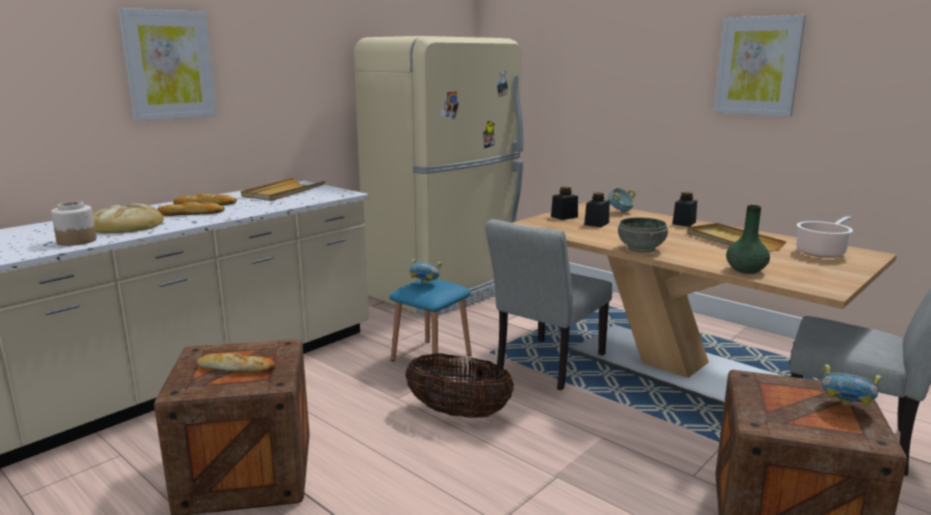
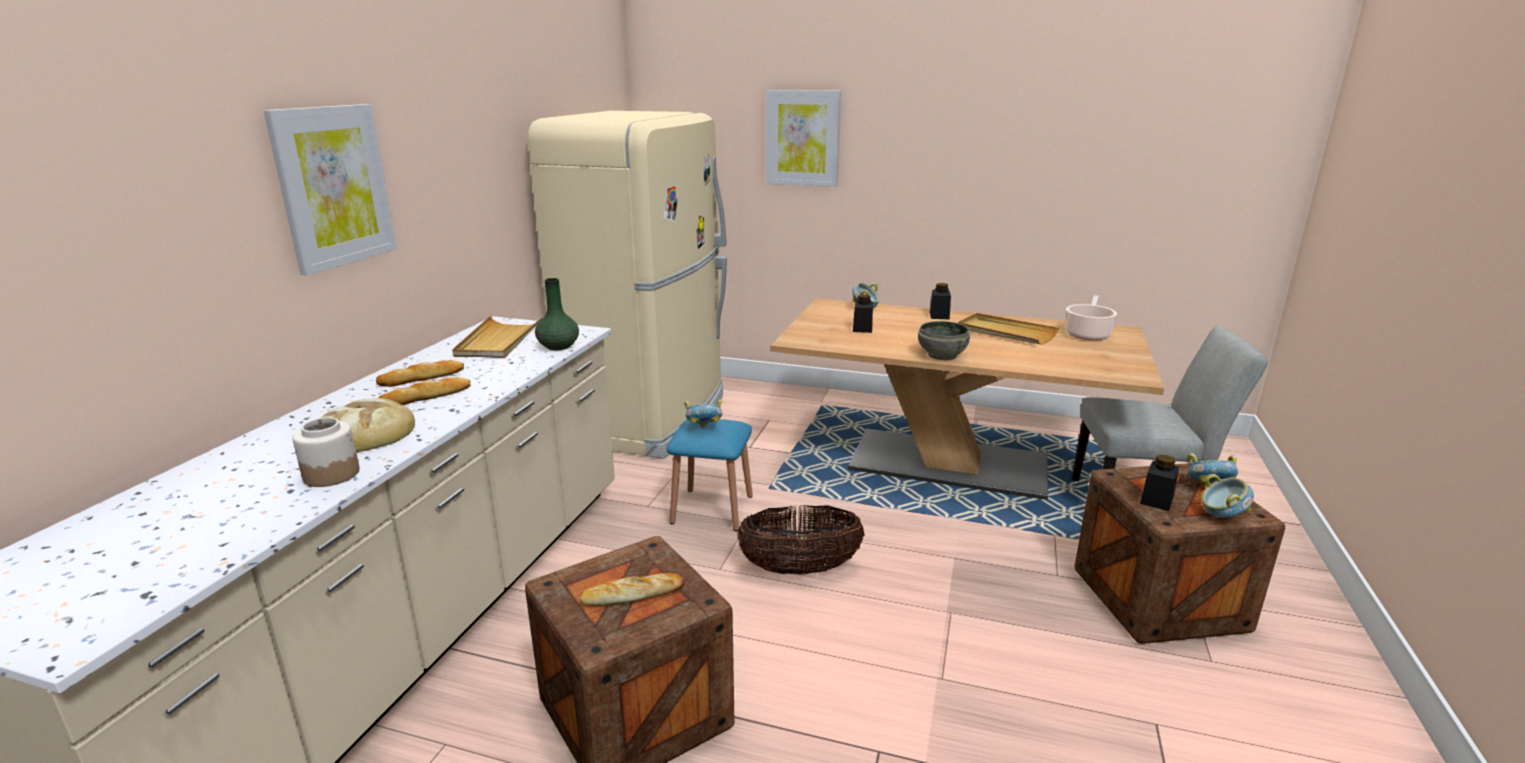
camera: 25 degrees left, 5 degrees up
grey chair [485,219,612,390] -> none
black jar [551,187,578,220] -> black jar moved to [1140,455,1179,511]
picture [714,15,806,117] -> picture moved to [766,90,841,187]
green vase [726,205,770,274] -> green vase moved to [535,278,579,350]
none -> bowl [1202,474,1254,518]

